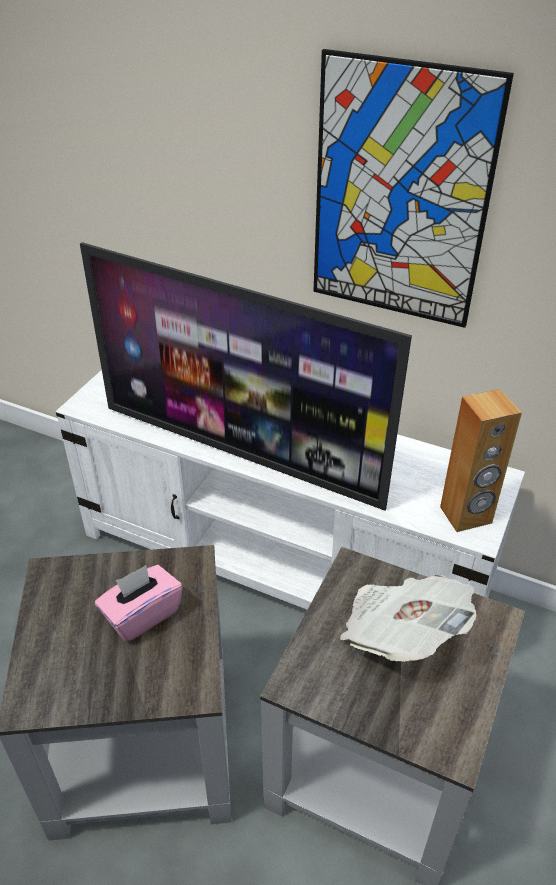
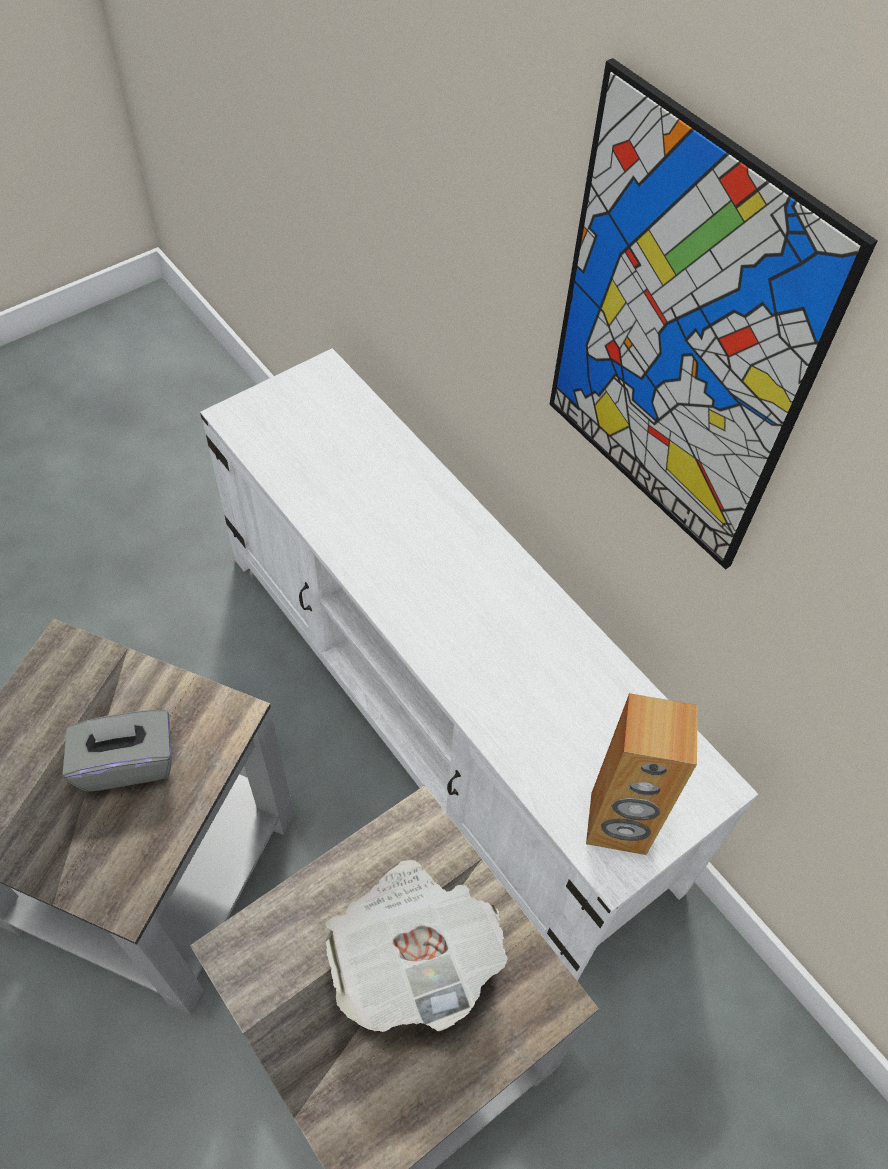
camera: 25 degrees right, 15 degrees up
television [80,242,412,511] -> none
pink tissue box [95,565,183,642] -> grey tissue box [63,710,172,792]

